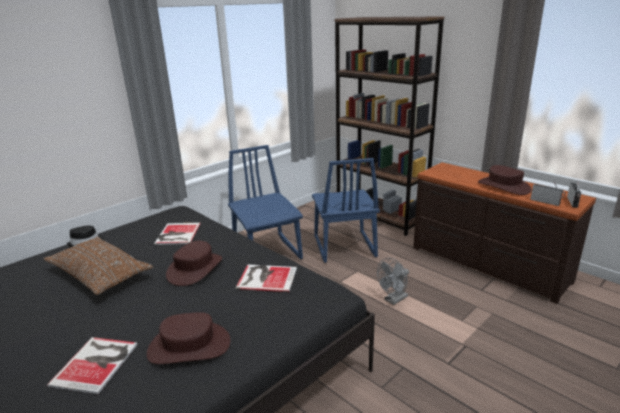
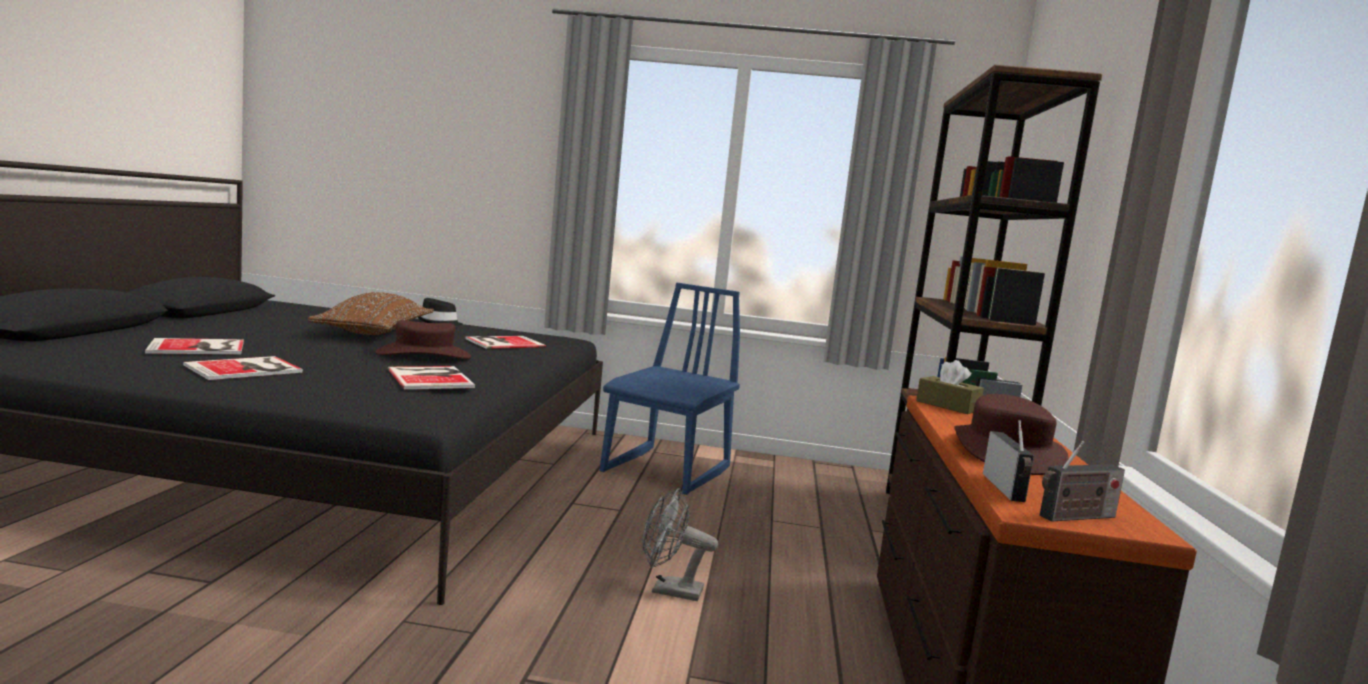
camera: 50 degrees right, 15 degrees down
brown hat [147,312,230,364] -> book [183,356,303,380]
blue chair [312,158,380,263] -> none
none -> brown tissue box [916,360,984,414]

